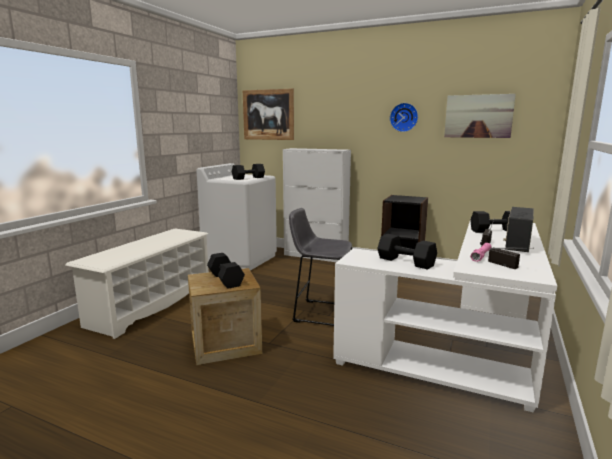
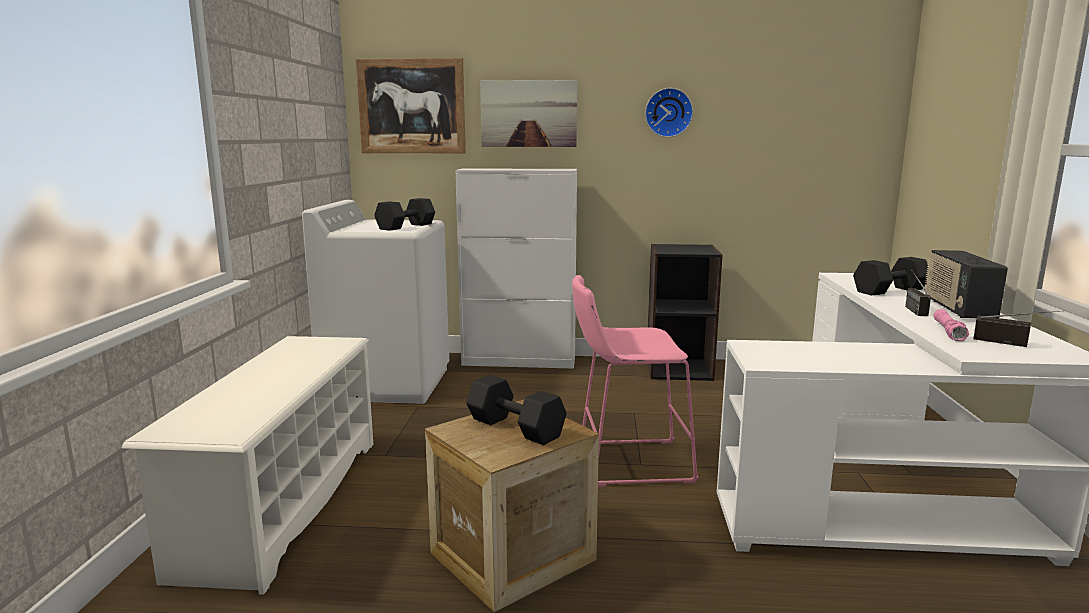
camera: 20 degrees left, 0 degrees up
grey stool [289,208,352,326] -> pink stool [572,275,699,487]
black dumbbell [377,234,437,270] -> none
picture [444,94,516,138] -> picture moved to [480,80,577,147]

